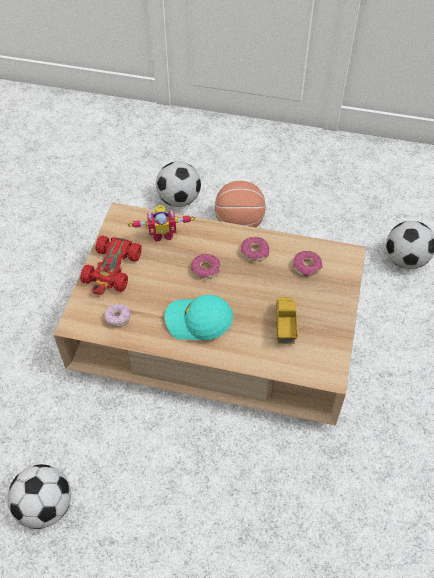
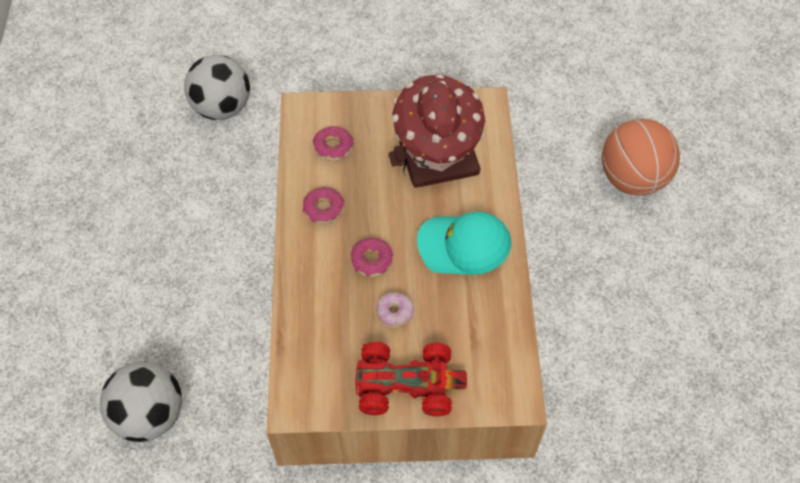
camera: 105 degrees left, 5 degrees up
football [7,464,71,529] -> none
donut [104,304,131,327] -> donut moved to [377,292,414,328]
toy robot [128,205,195,242] -> none
turquoise cap [165,295,233,340] -> turquoise cap turned 105 degrees clockwise [417,212,511,275]
basketball [215,181,266,228] -> basketball moved to [602,119,680,195]
toy truck [276,297,298,344] -> toy house [389,74,485,188]

